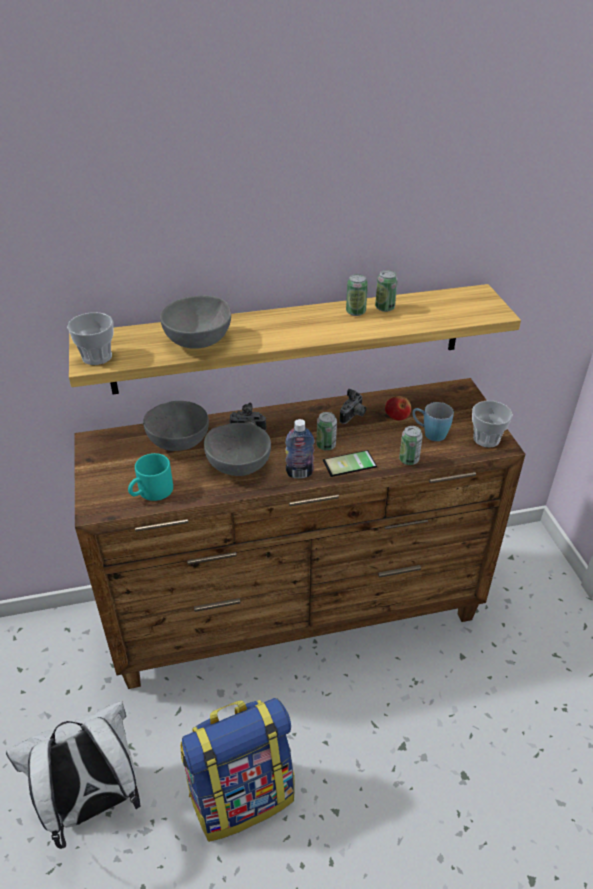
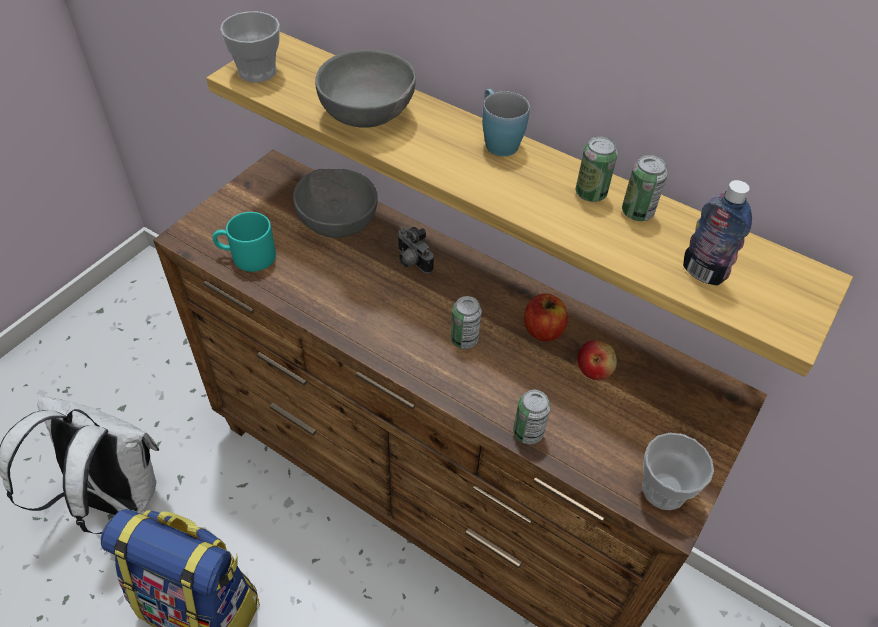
camera: 45 degrees right, 10 degrees up
grey bowl [204,423,271,476] -> none
bottle [285,419,315,479] -> bottle moved to [683,180,752,285]
phone [323,450,377,477] -> none
camera [340,389,366,424] -> apple [524,293,568,341]
blue mug [412,402,454,441] -> blue mug moved to [482,89,530,156]

